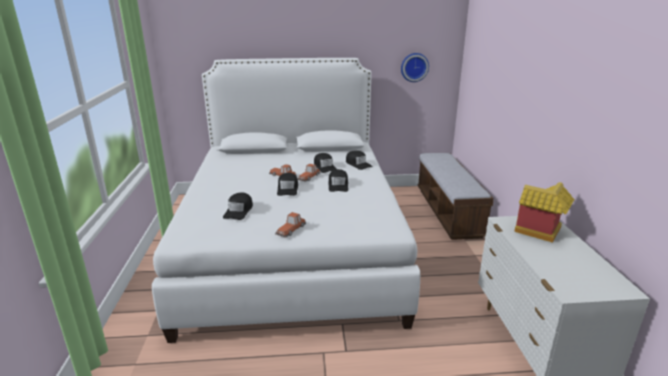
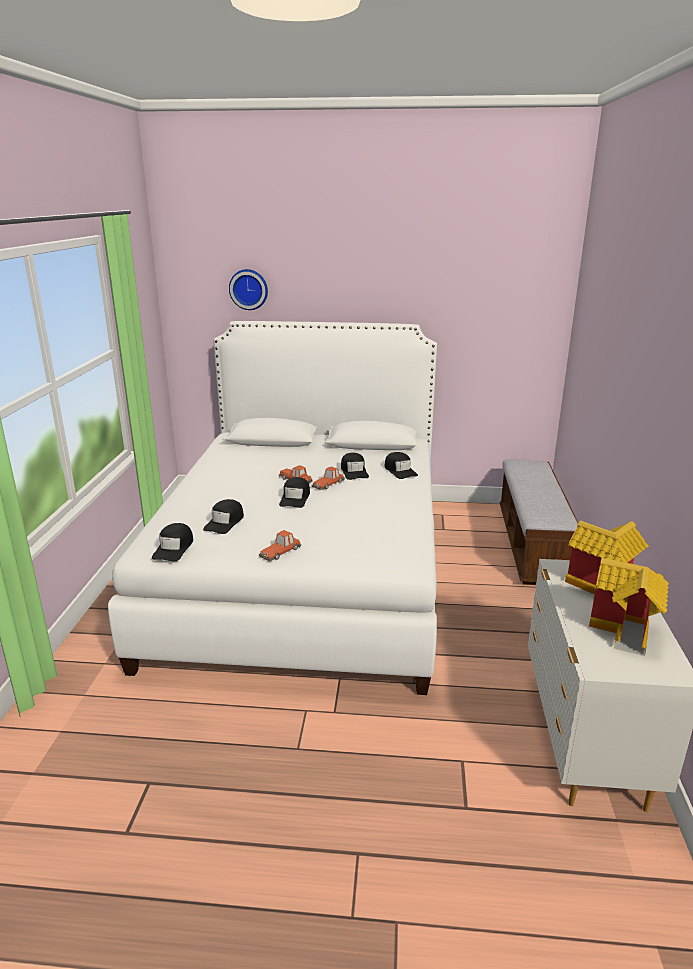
camera: 10 degrees right, 0 degrees up
black cap [328,169,348,192] -> black cap moved to [152,523,193,561]
wall clock [401,53,429,82] -> wall clock moved to [229,269,268,310]
none -> toy house [589,558,669,656]

